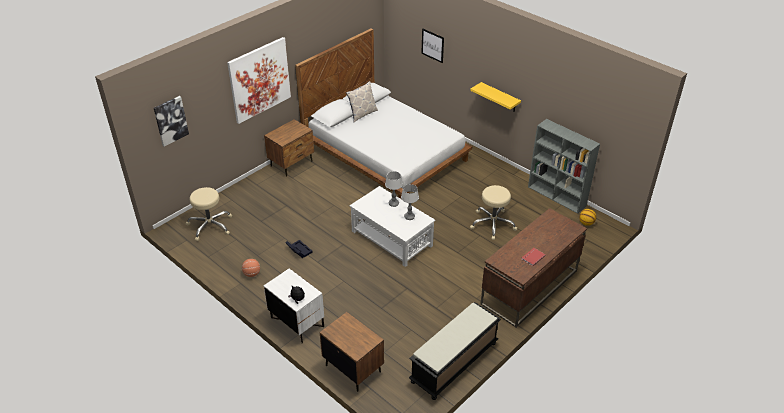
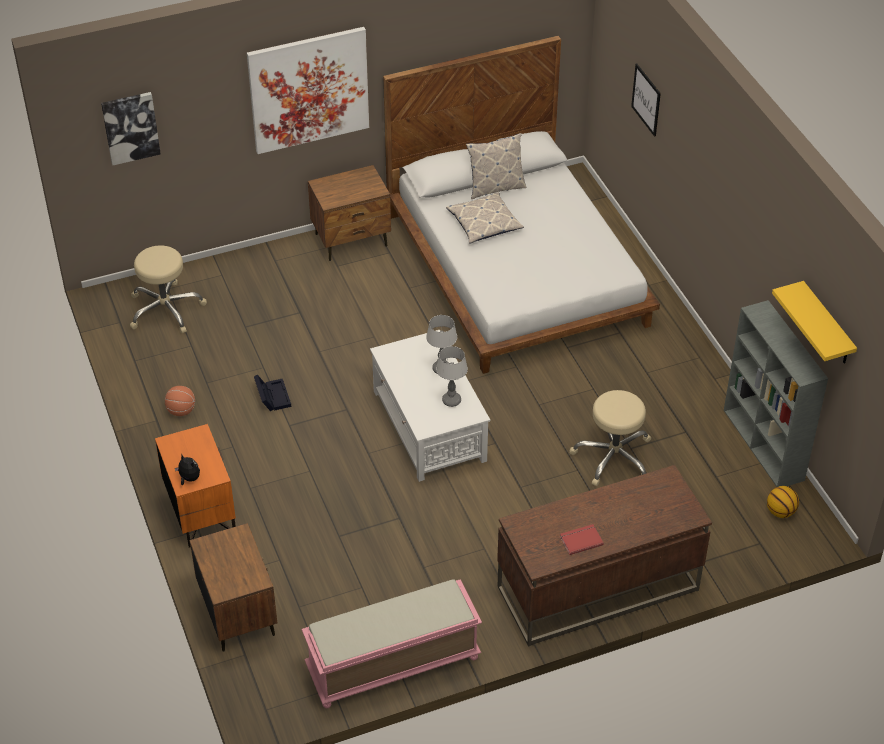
camera: 25 degrees right, 5 degrees up
white nightstand [264,269,324,343] -> orange nightstand [155,424,236,548]
black bench [409,302,501,400] -> pink bench [301,579,482,708]
yellow shelf [470,82,521,112] -> yellow shelf moved to [772,281,857,364]
none -> pillow [446,192,524,243]

